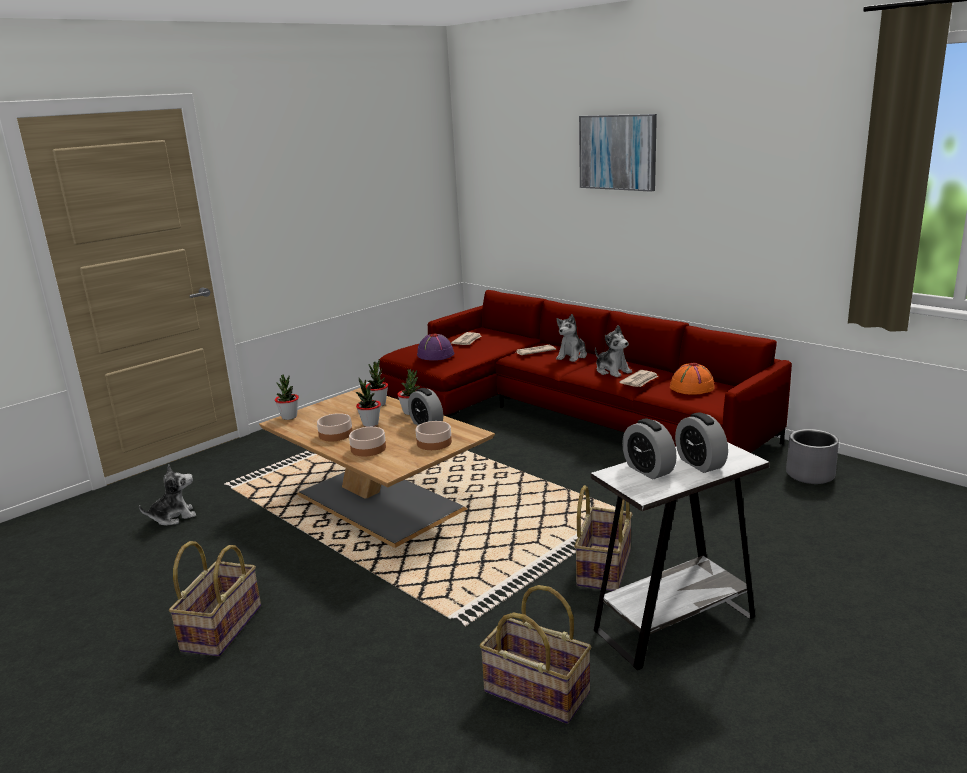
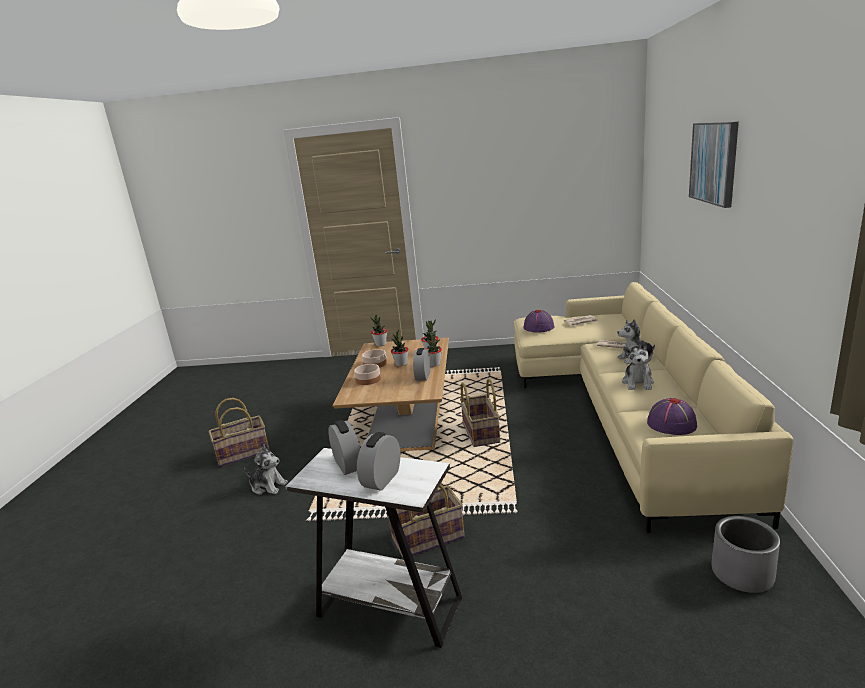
camera: 50 degrees right, 0 degrees up
plush toy [139,464,196,526] -> plush toy moved to [244,444,288,495]
red sofa [379,290,792,482] -> beige sofa [514,282,794,533]
bowl [416,421,452,450] -> none
basket [480,585,591,724] -> basket moved to [460,378,500,447]
newspaper [619,370,658,387] -> none
alarm clock [622,419,677,480] -> alarm clock turned 135 degrees clockwise [328,420,360,475]
orange hat [670,363,715,395] -> purple hat [647,398,697,435]

